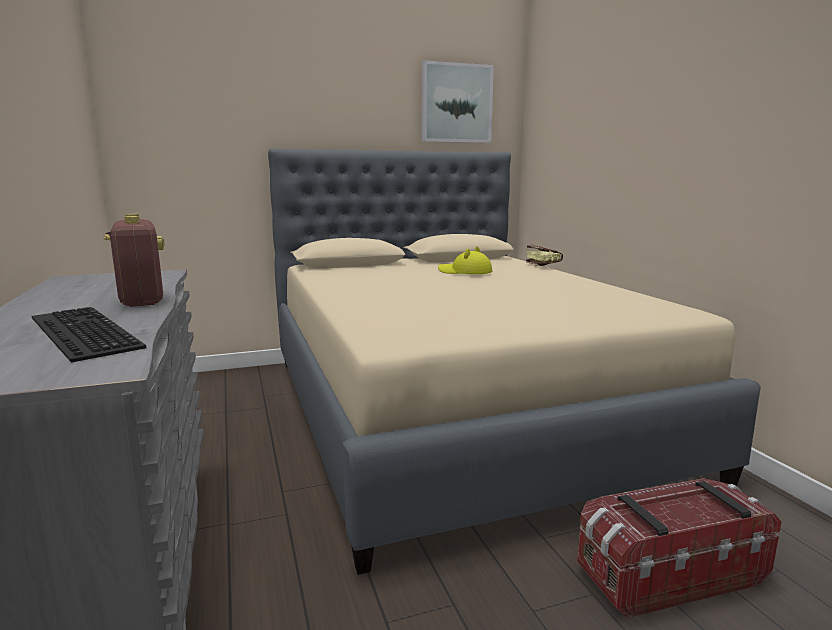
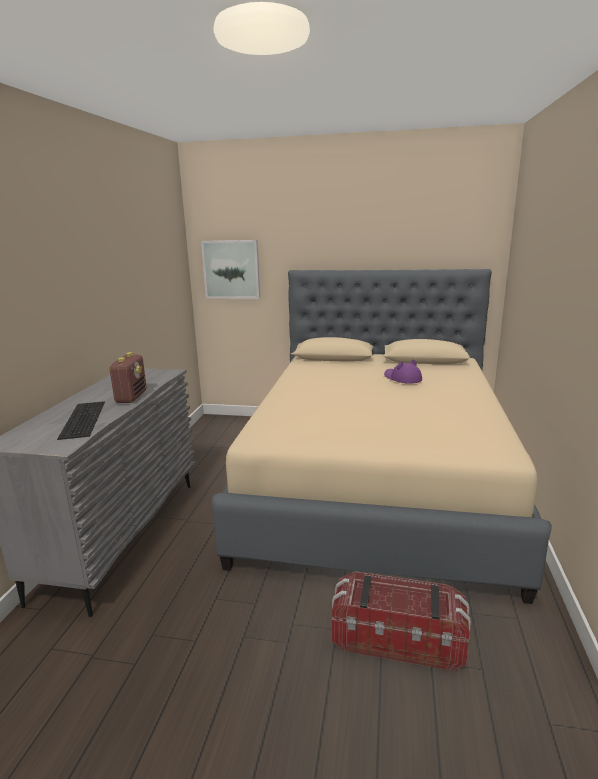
camera: 30 degrees right, 5 degrees up
picture [422,60,494,143] -> picture moved to [201,240,260,299]
yellow hat [438,246,492,274] -> purple hat [384,359,422,384]
book [526,244,563,266] -> none

